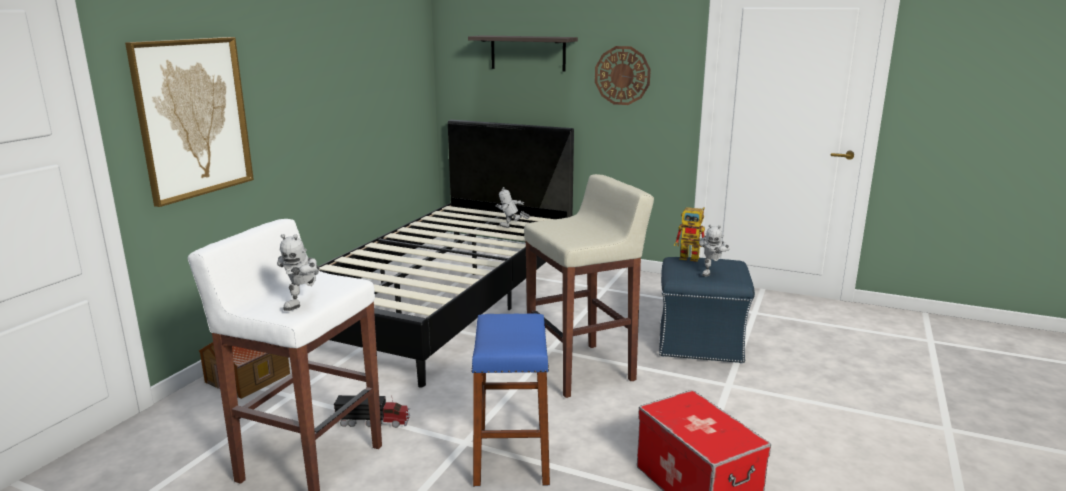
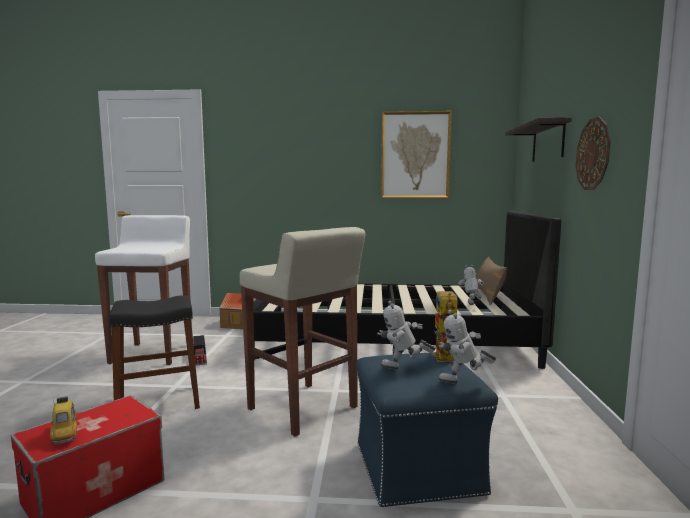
camera: 70 degrees right, 10 degrees down
picture [125,37,254,207] -> picture moved to [381,111,452,198]
toy robot [277,234,319,311] -> toy robot moved to [438,310,496,384]
blue stool [471,313,550,486] -> black stool [109,295,200,409]
none -> toy car [50,396,77,446]
none -> brown pillow [476,256,507,305]

